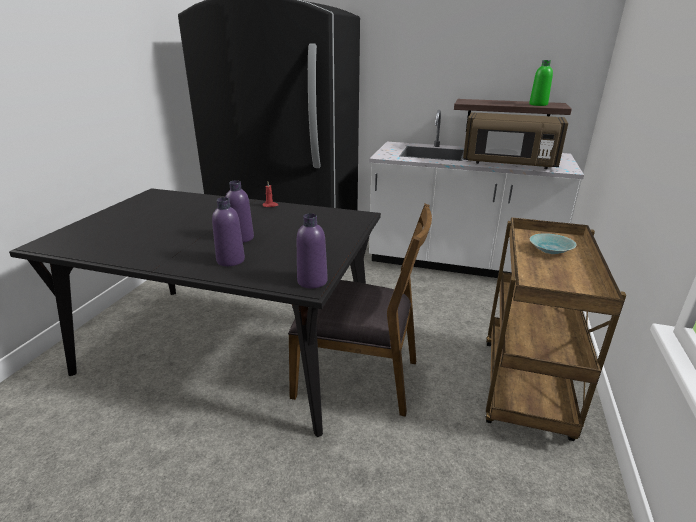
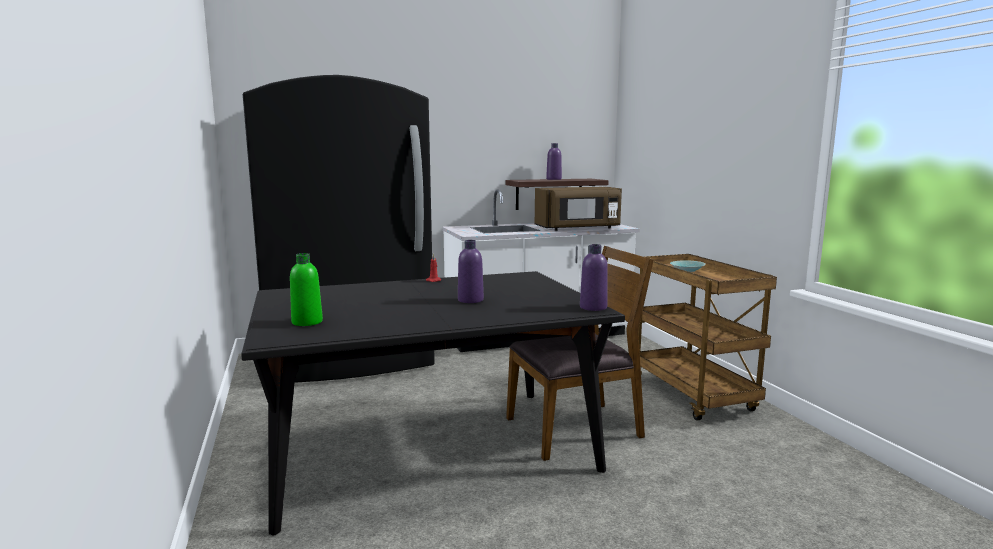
camera: 35 degrees left, 15 degrees down
purple bottle [212,197,245,266] -> purple bottle moved to [546,143,562,180]
green bottle [529,60,553,106] -> green bottle moved to [290,253,323,326]

